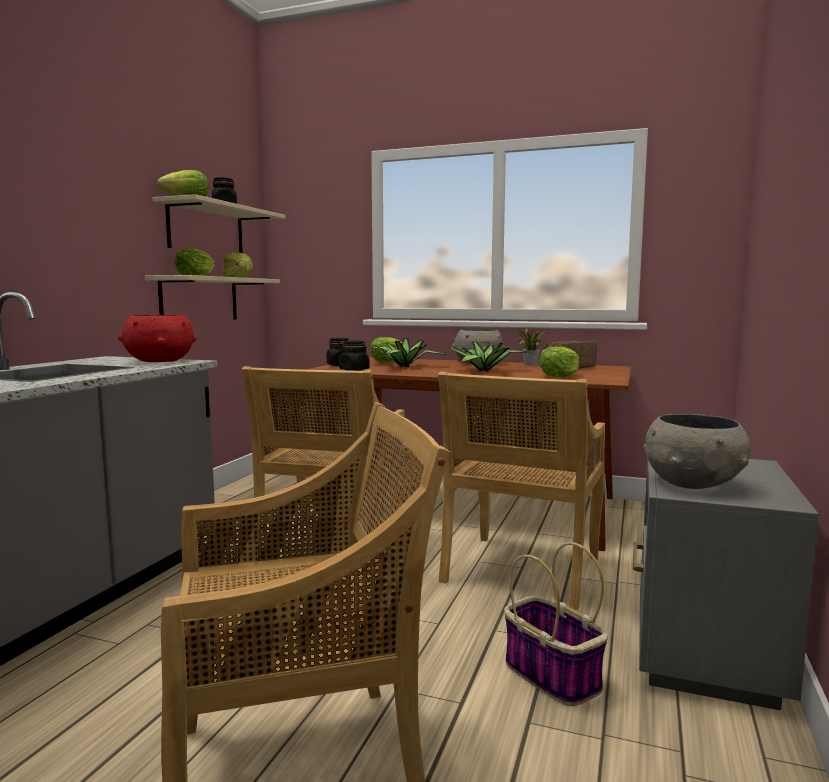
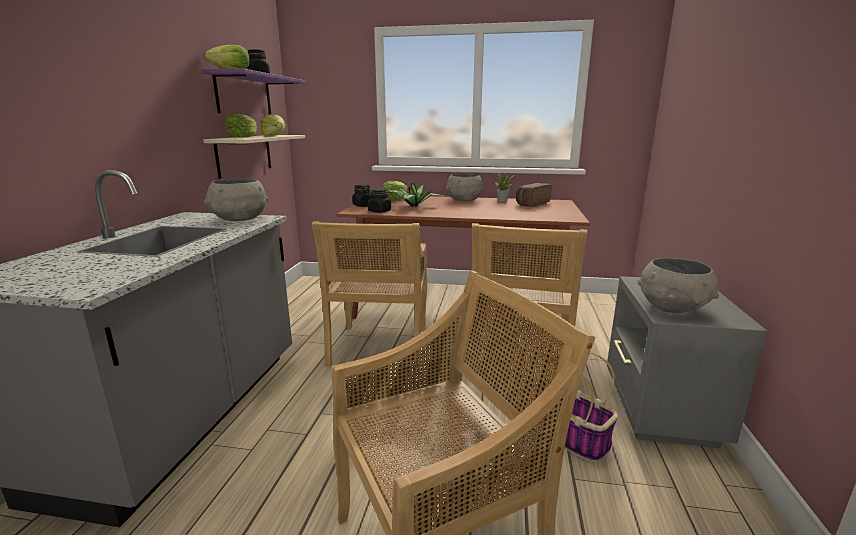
camera: 10 degrees left, 10 degrees up
red bowl [118,315,196,362] -> grey bowl [204,179,268,221]
beige shelf [153,194,285,253] -> purple shelf [202,68,306,115]
potted plant [448,341,528,372] -> none
lettuce [539,347,579,377] -> none

